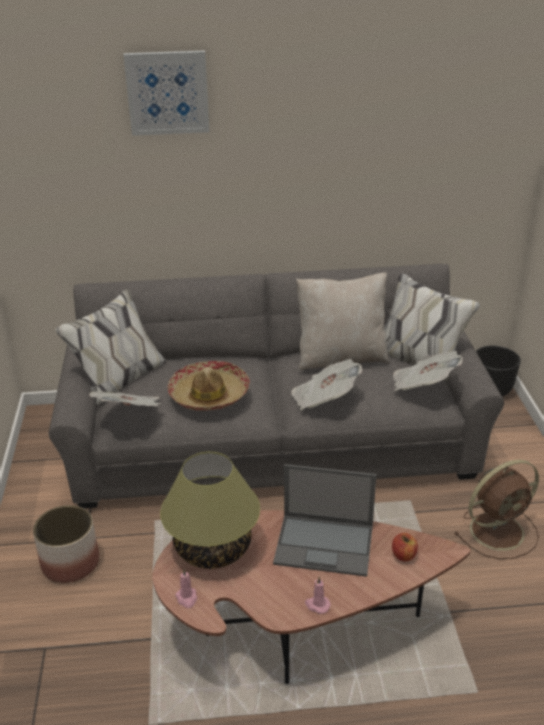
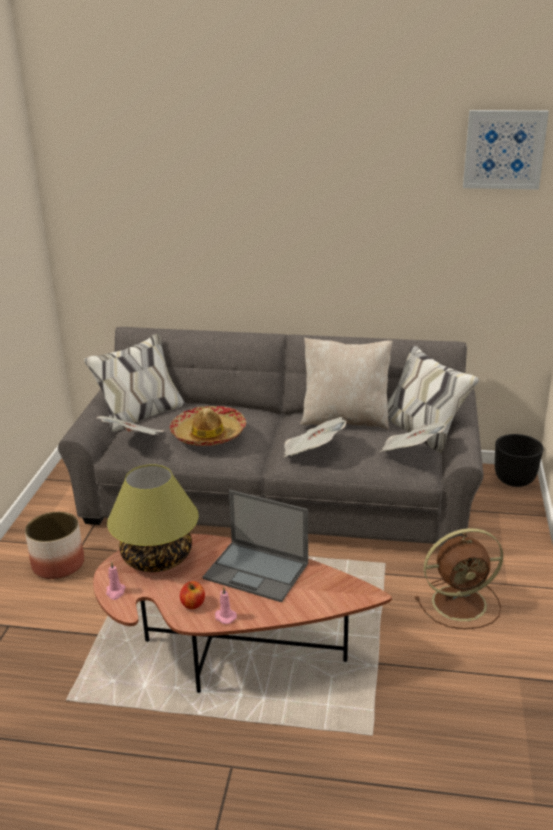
camera: 15 degrees right, 5 degrees down
picture [123,51,210,136] -> picture moved to [463,110,549,190]
apple [392,533,418,561] -> apple moved to [180,581,205,609]

